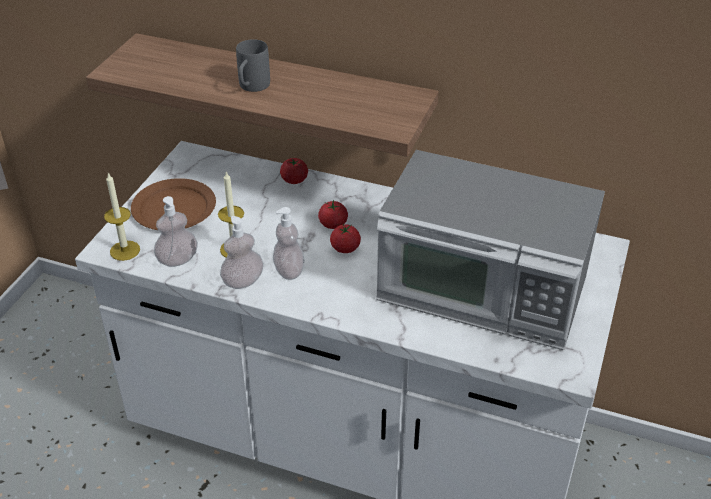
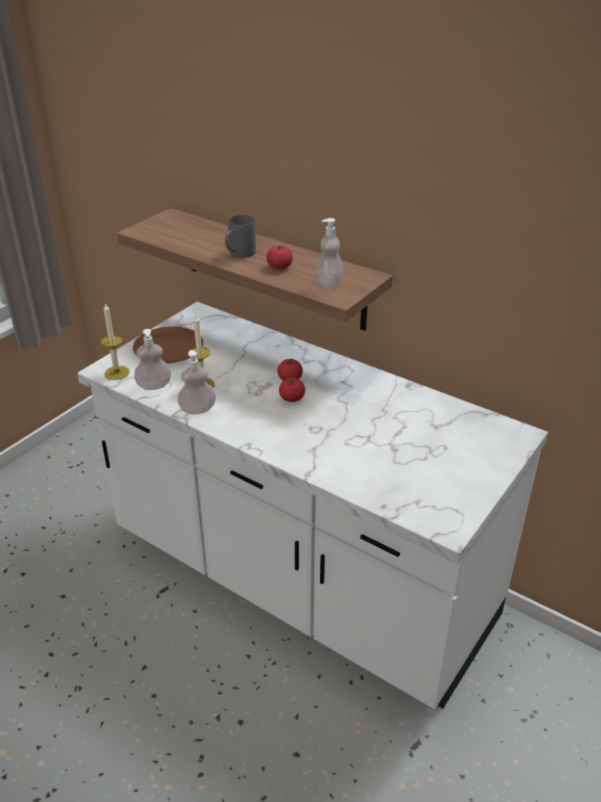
camera: 15 degrees right, 5 degrees down
soap dispenser [273,207,304,280] -> soap dispenser moved to [316,218,343,289]
tomato [280,158,308,184] -> tomato moved to [267,245,293,270]
microwave [376,150,605,350] -> none

